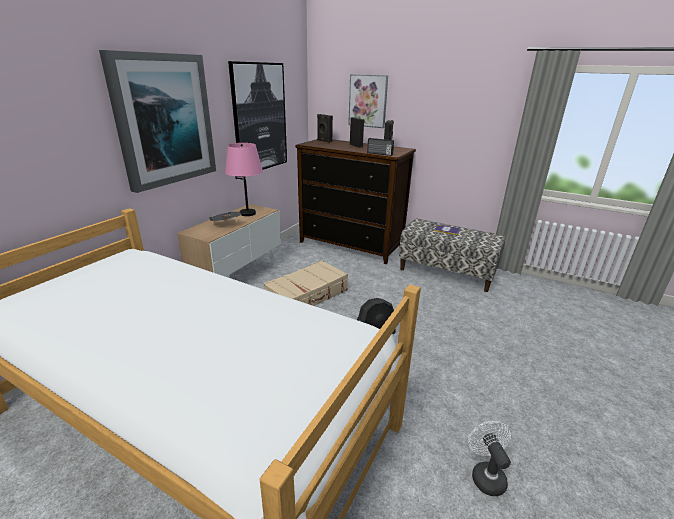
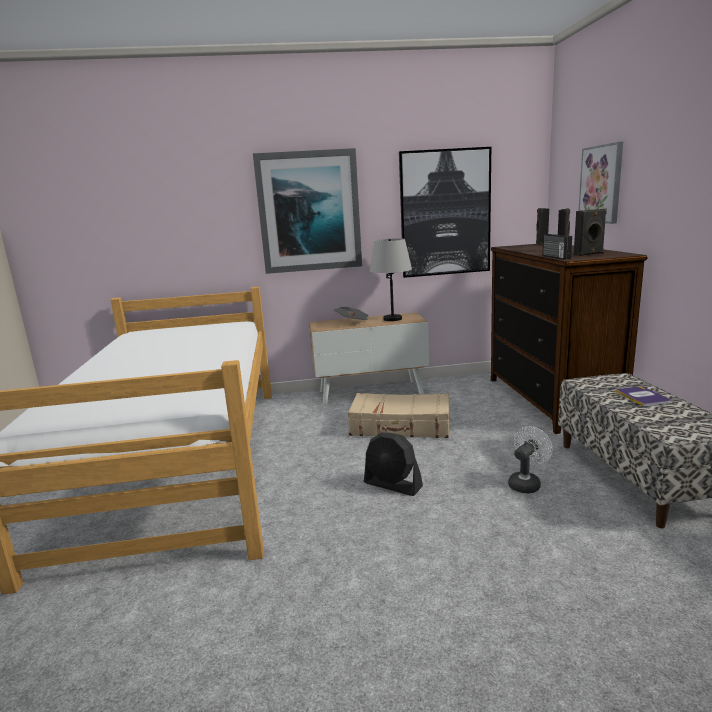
camera: 55 degrees right, 10 degrees down
pink table lamp [225,143,263,216] -> grey table lamp [370,238,412,321]
white fan [468,421,511,496] -> white fan moved to [508,426,553,494]

